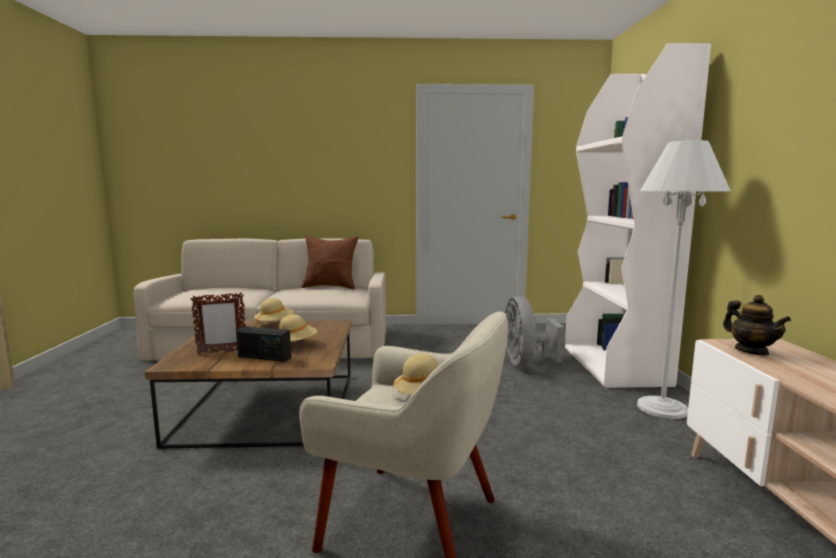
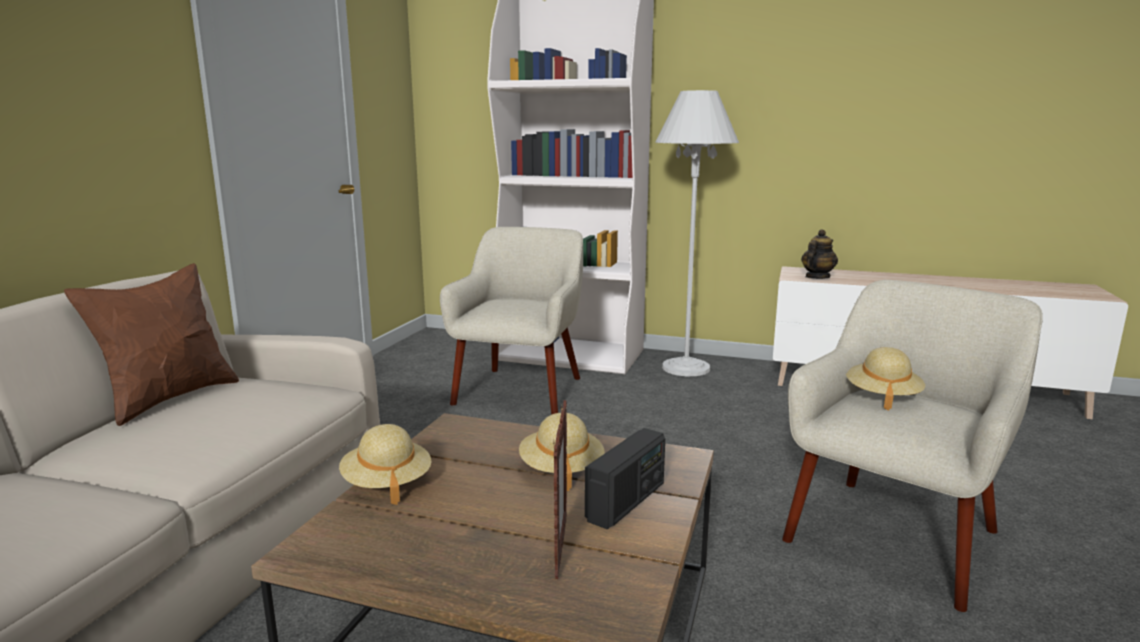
camera: 70 degrees left, 5 degrees up
grey fan [504,296,565,367] -> beige armchair [440,227,583,415]
teapot [723,295,791,355] -> teapot turned 45 degrees counterclockwise [801,229,838,279]

